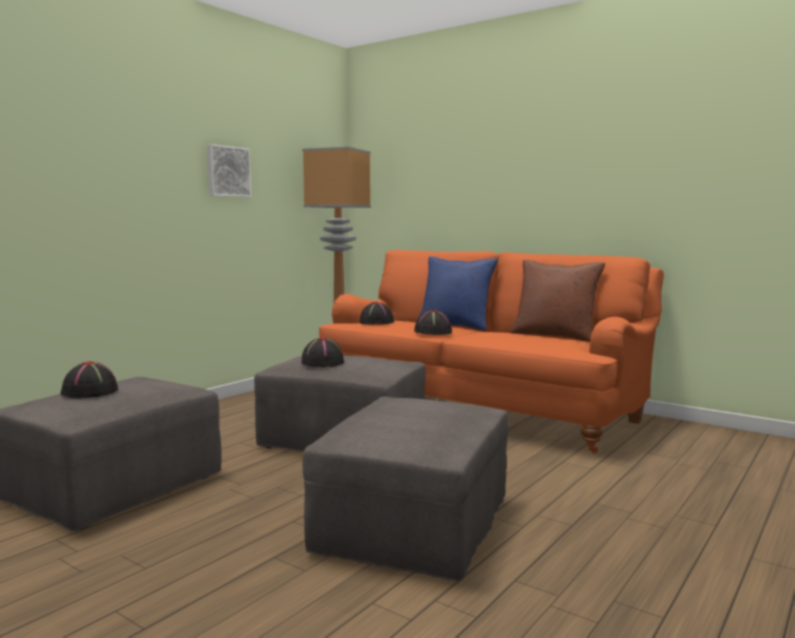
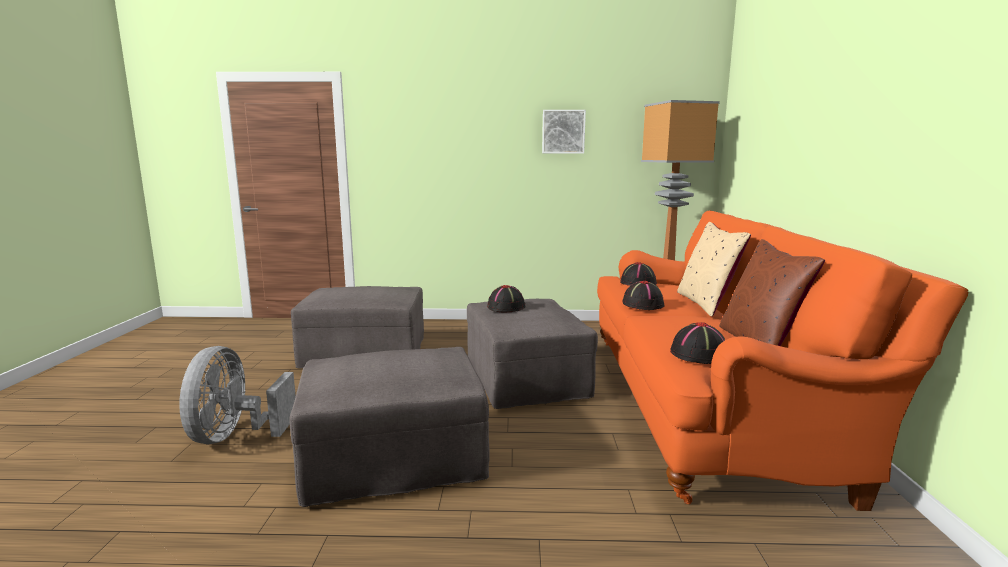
camera: 55 degrees right, 5 degrees up
black hat [60,361,118,398] -> black hat moved to [670,322,725,364]
blue pillow [417,256,498,330] -> beige pillow [677,222,751,316]
none -> grey fan [179,346,296,444]

